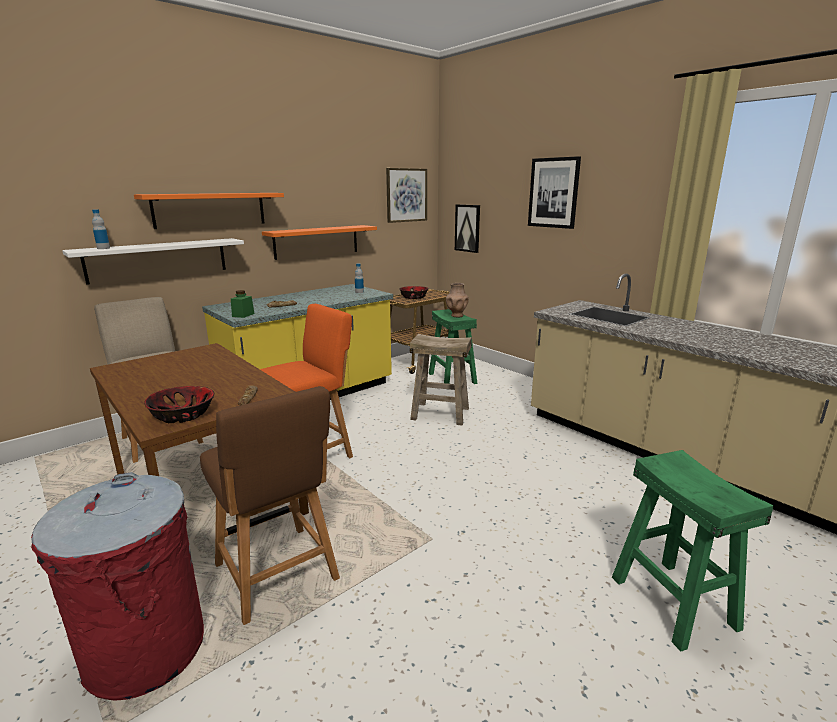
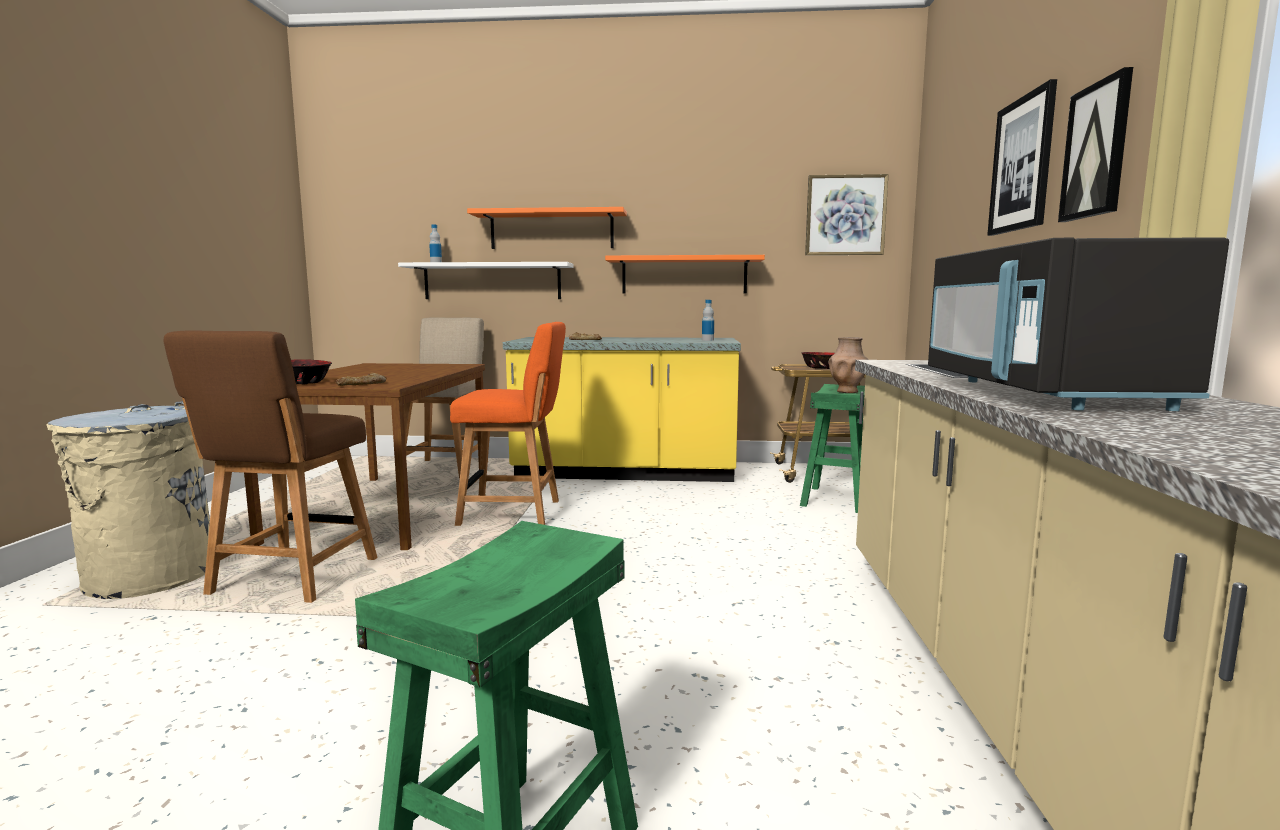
camera: 45 degrees right, 10 degrees down
red trash can [31,472,204,701] -> beige trash can [47,401,210,599]
green jar [231,290,254,318] -> none
beige stool [410,334,472,426] -> none
picture [455,204,480,253] -> picture moved to [1058,67,1133,222]
none -> black microwave [928,237,1229,411]

